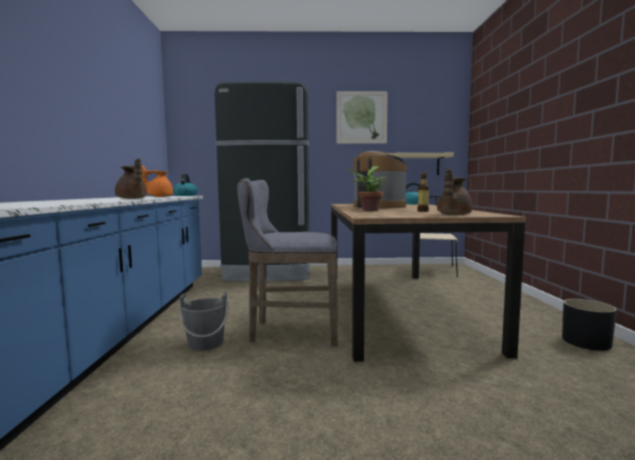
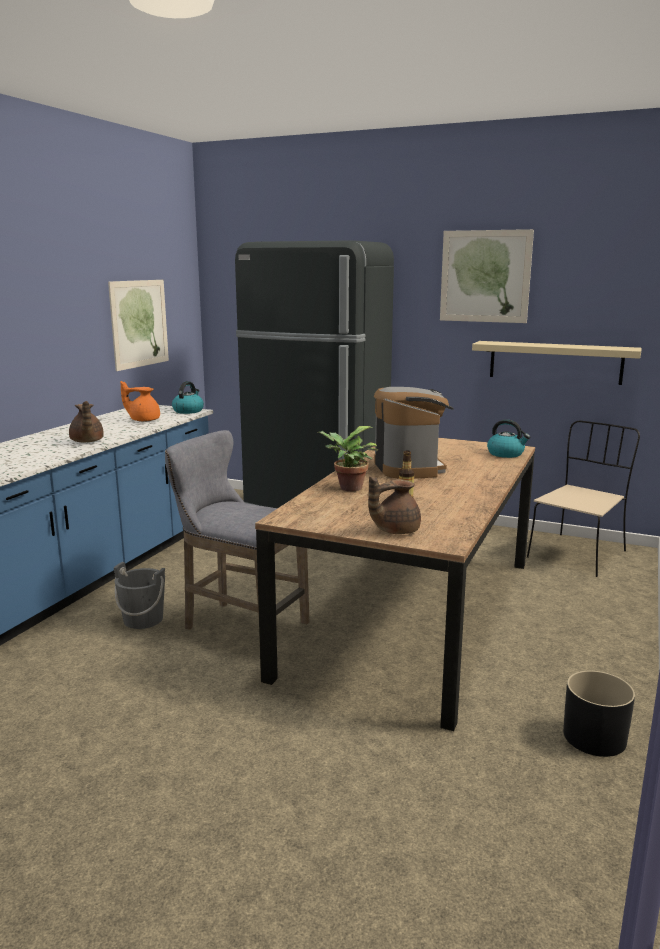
camera: 25 degrees right, 10 degrees up
none -> picture [108,280,169,371]

